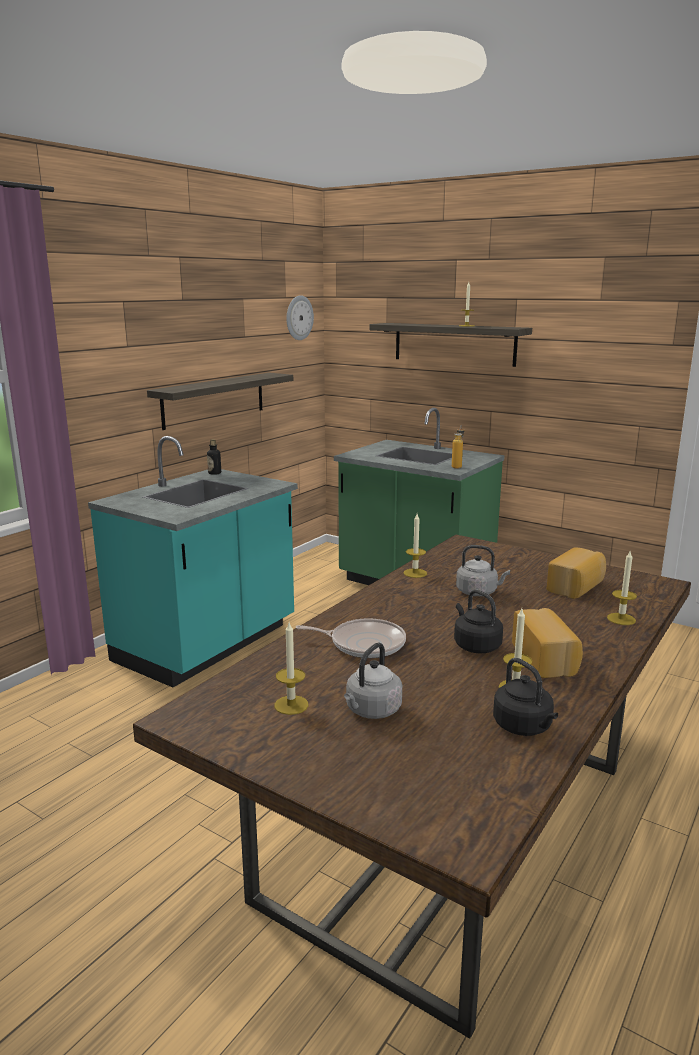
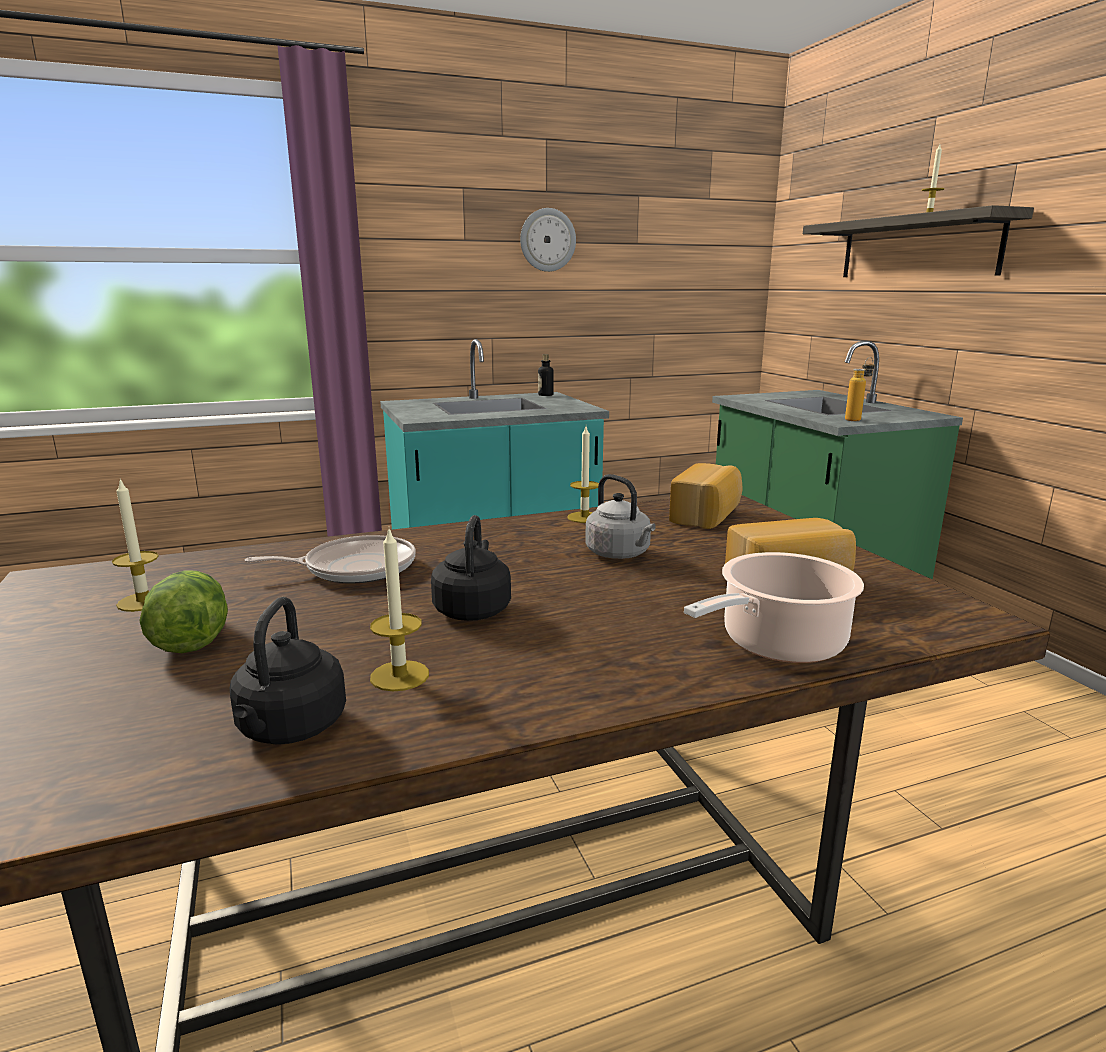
camera: 35 degrees right, 0 degrees up
shelf [147,373,293,430] -> none
wall clock [286,295,314,340] -> wall clock moved to [520,208,576,272]
frying pan [296,618,406,658] -> frying pan turned 60 degrees counterclockwise [245,535,416,583]
grey kettle [344,642,402,719] -> lettuce [139,570,228,653]
bread [512,608,583,678] -> bread moved to [669,463,742,529]
candle [607,551,637,625] -> cooking pot [684,552,864,663]

